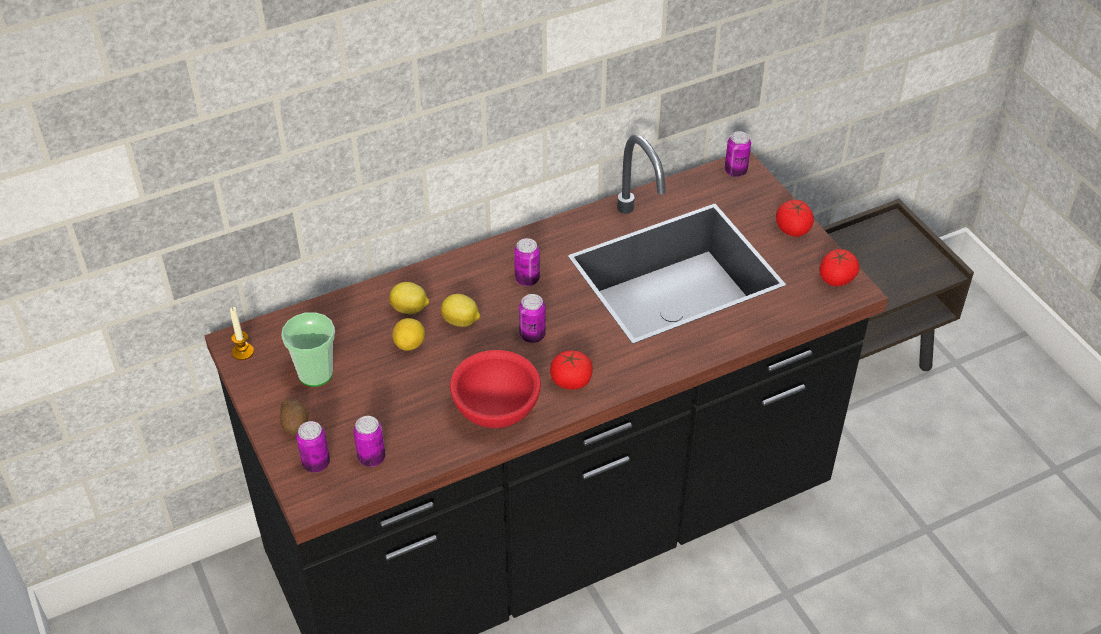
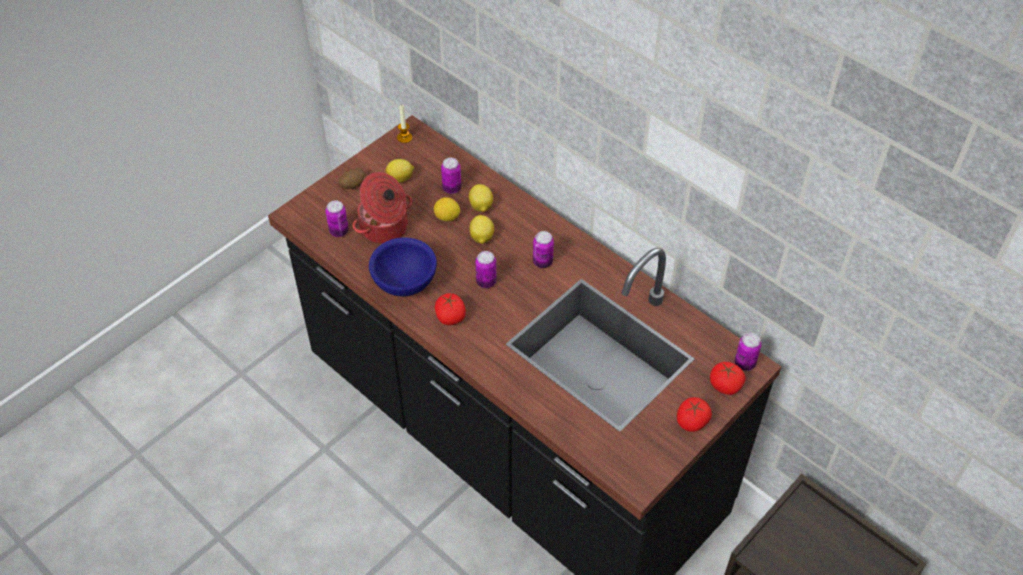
camera: 70 degrees right, 5 degrees up
cup [281,312,335,387] -> lemon [385,159,414,183]
can [296,421,330,473] -> can moved to [441,158,461,194]
red bowl [450,350,541,428] -> blue bowl [369,238,437,296]
tomato [819,249,859,286] -> tomato moved to [710,362,746,395]
none -> cooking pot [353,172,412,244]

